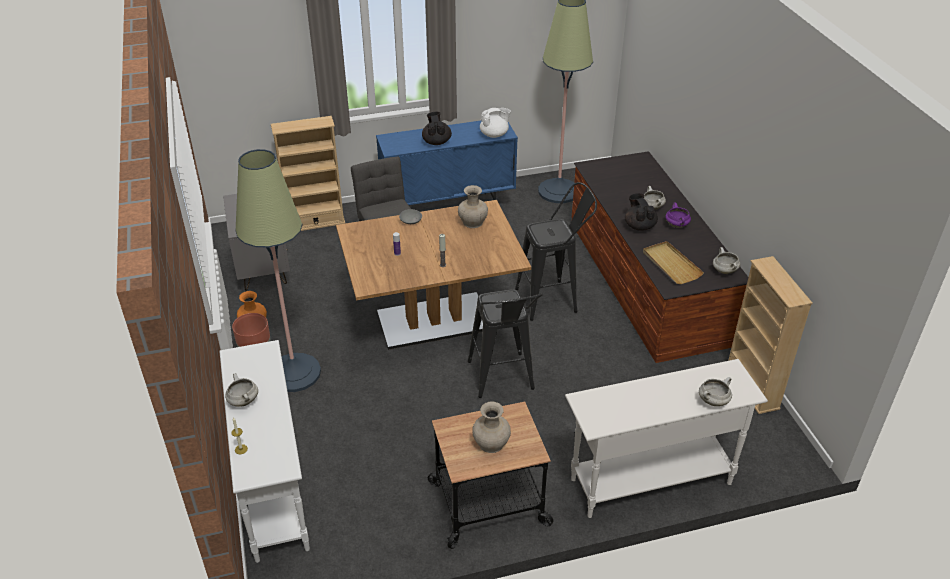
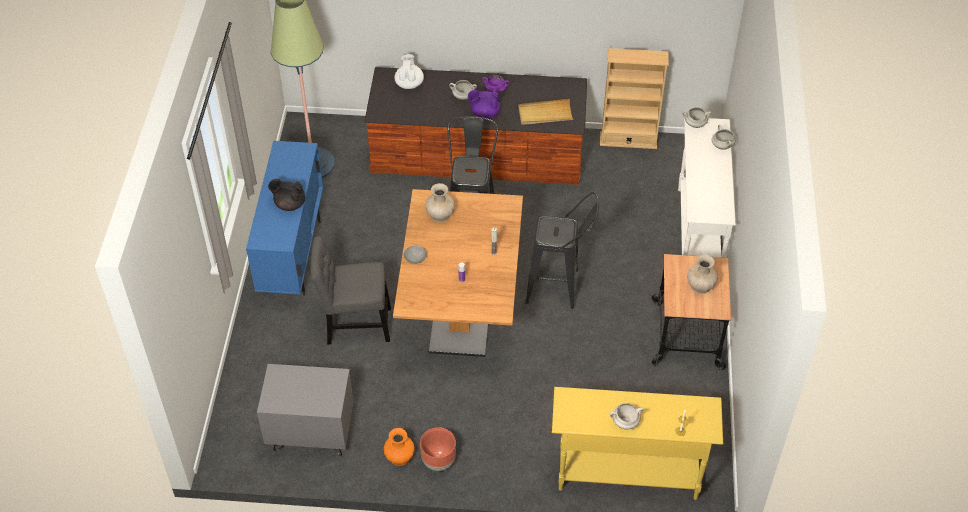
camera: 70 degrees left, 10 degrees up
white console table [219,340,310,563] -> yellow console table [552,387,723,500]
floor lamp [235,149,321,392] -> none
beige bookcase [271,116,345,231] -> none
white teapot [480,108,511,138] -> white teapot moved to [394,54,424,89]
black teapot [625,193,658,231] -> purple teapot [468,90,500,119]
white cooking pot [713,247,740,274] -> white cooking pot moved to [683,107,712,128]

